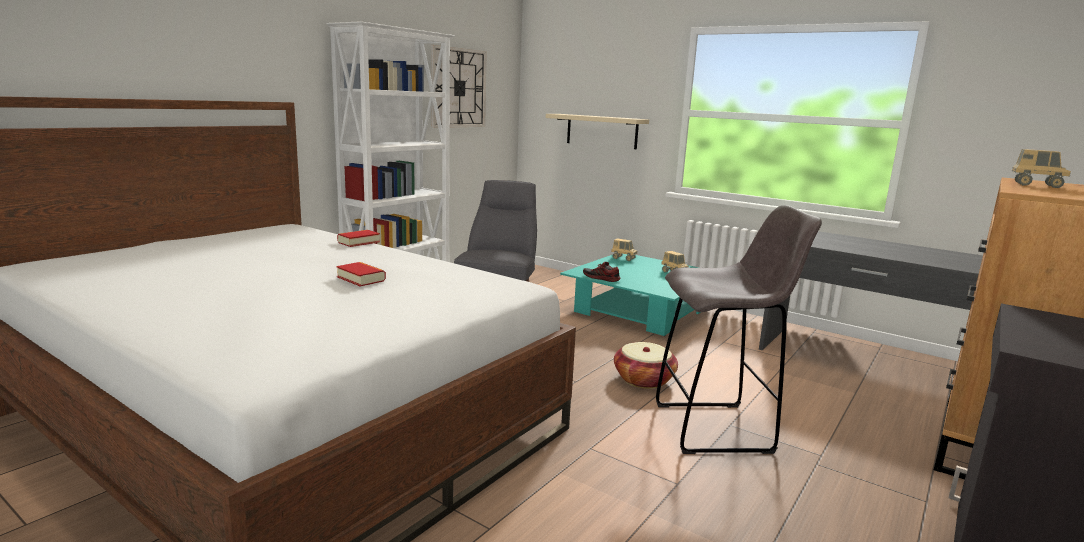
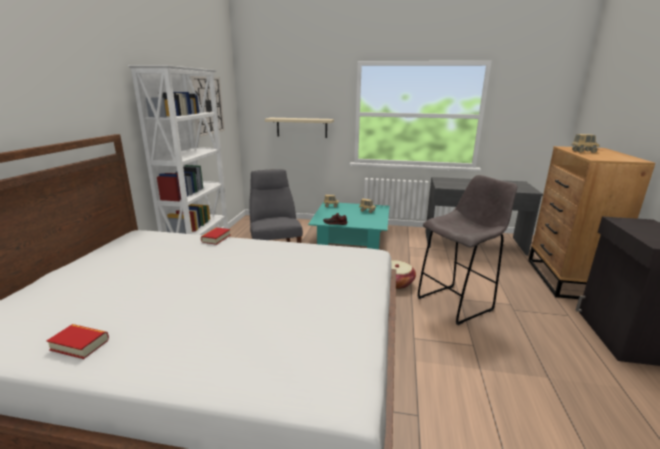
camera: 25 degrees left, 5 degrees up
book [336,262,386,287] -> book moved to [47,324,109,359]

